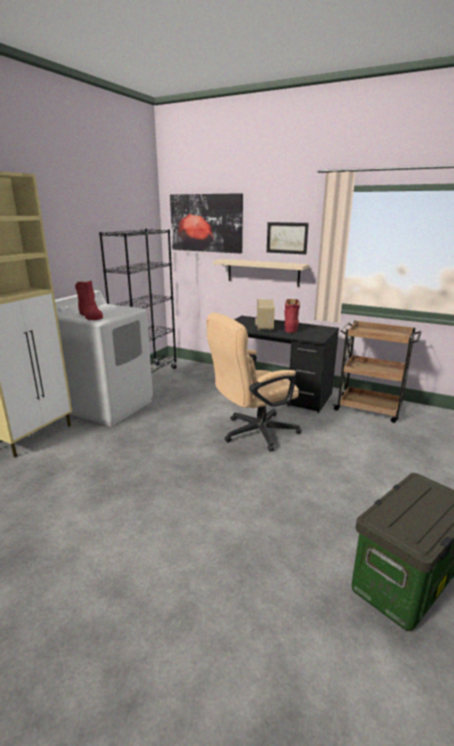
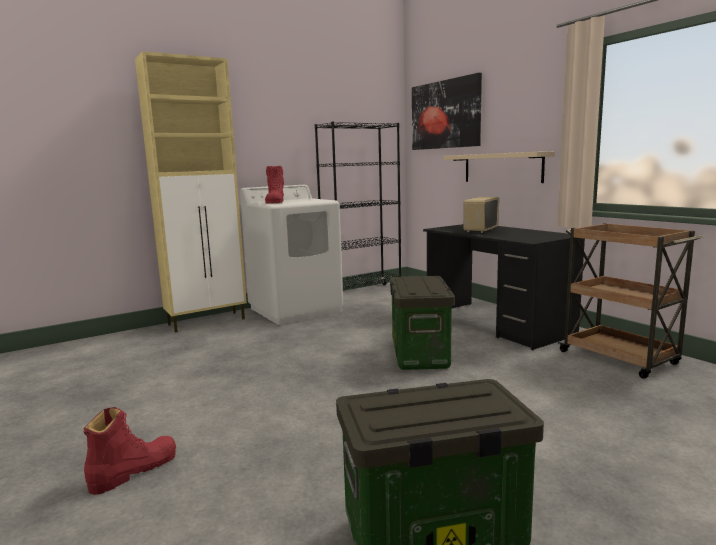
camera: 30 degrees right, 10 degrees down
beige office chair [206,313,302,452] -> storage box [390,276,455,370]
picture [267,222,309,254] -> none
red boot [284,299,300,333] -> red boot moved to [84,407,176,495]

